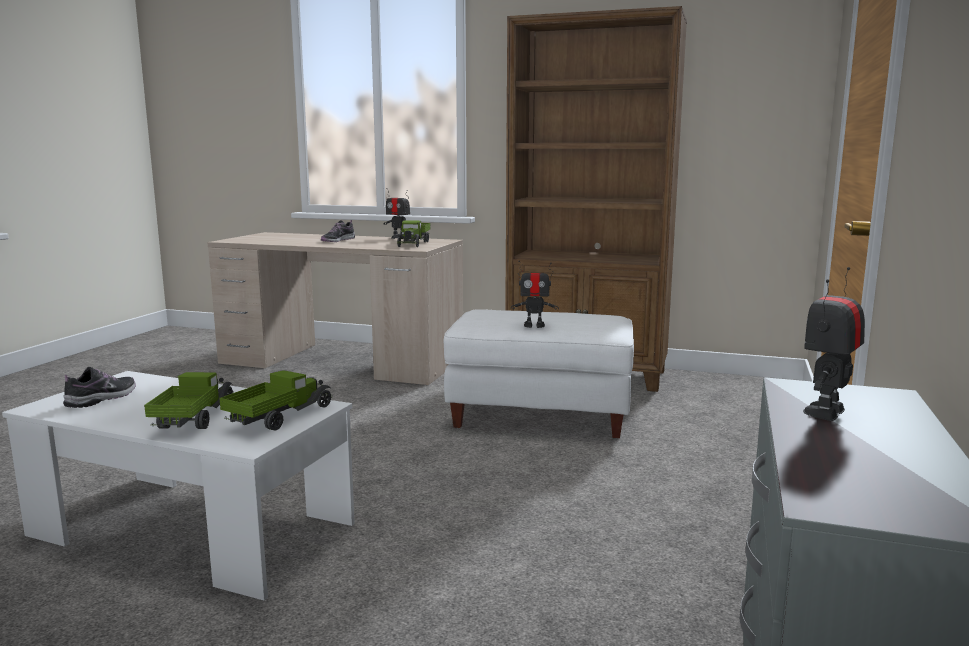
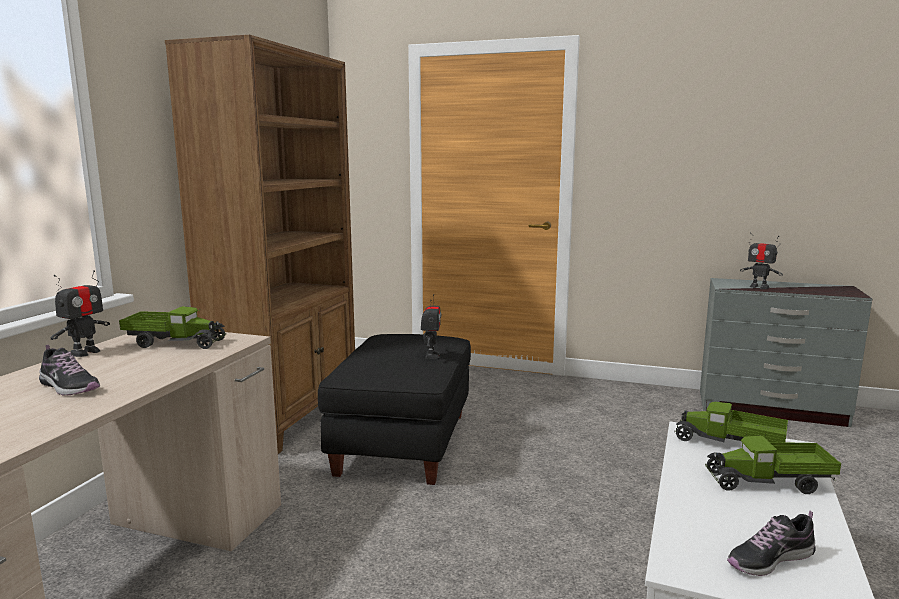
camera: 90 degrees left, 0 degrees up
shoe [63,367,136,408] -> shoe turned 45 degrees counterclockwise [727,511,816,576]
white ottoman [444,309,634,438] -> black ottoman [318,334,471,485]

